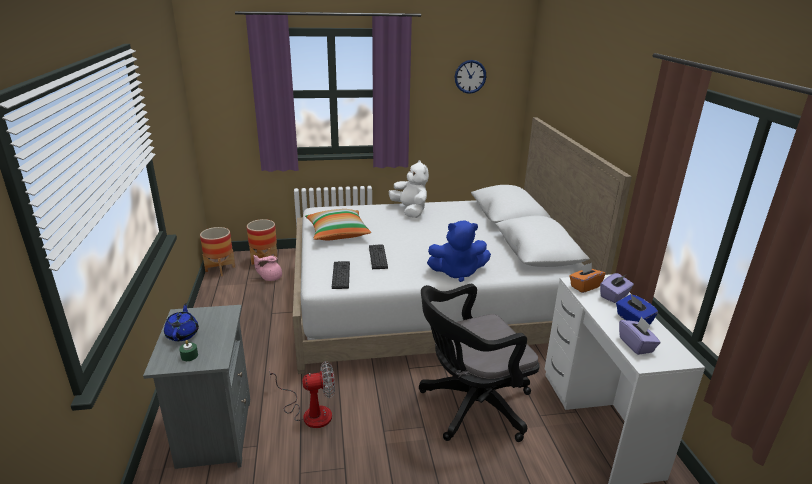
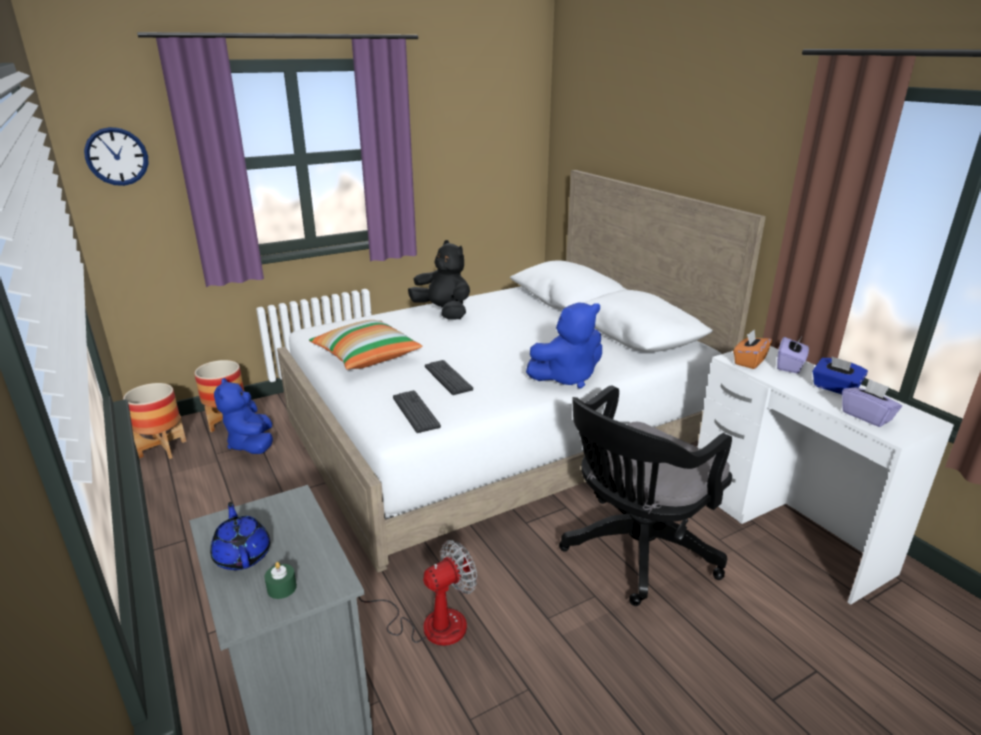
camera: 20 degrees left, 0 degrees up
pink teapot [254,255,282,281] -> blue plush toy [214,378,273,454]
white plush toy [388,160,429,218] -> black plush toy [408,240,470,320]
wall clock [455,60,486,94] -> wall clock moved to [84,127,149,186]

